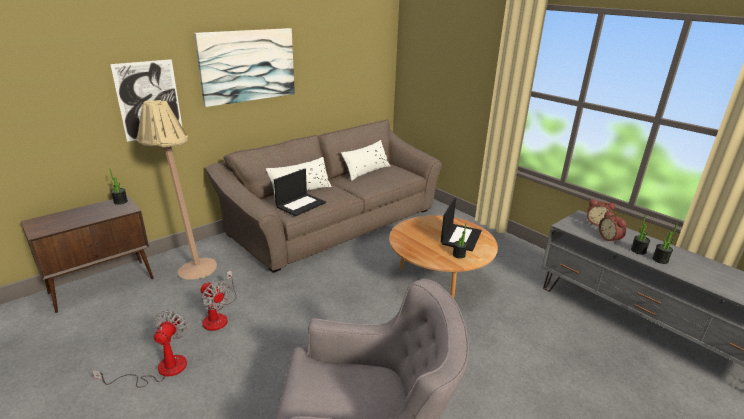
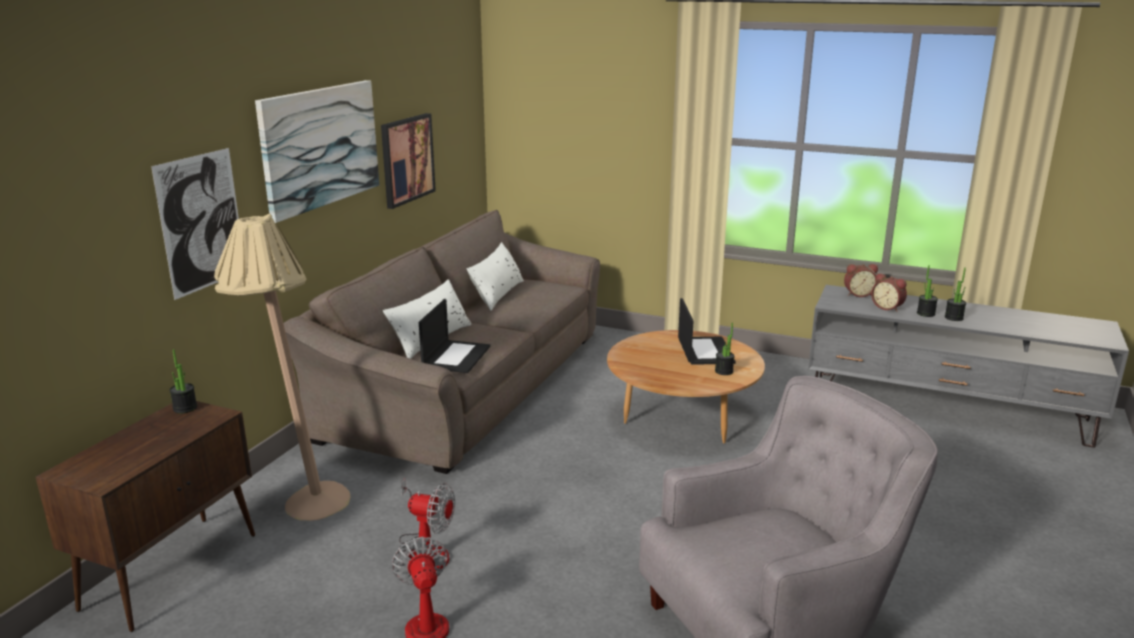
camera: 25 degrees left, 5 degrees down
none -> picture [381,113,436,209]

